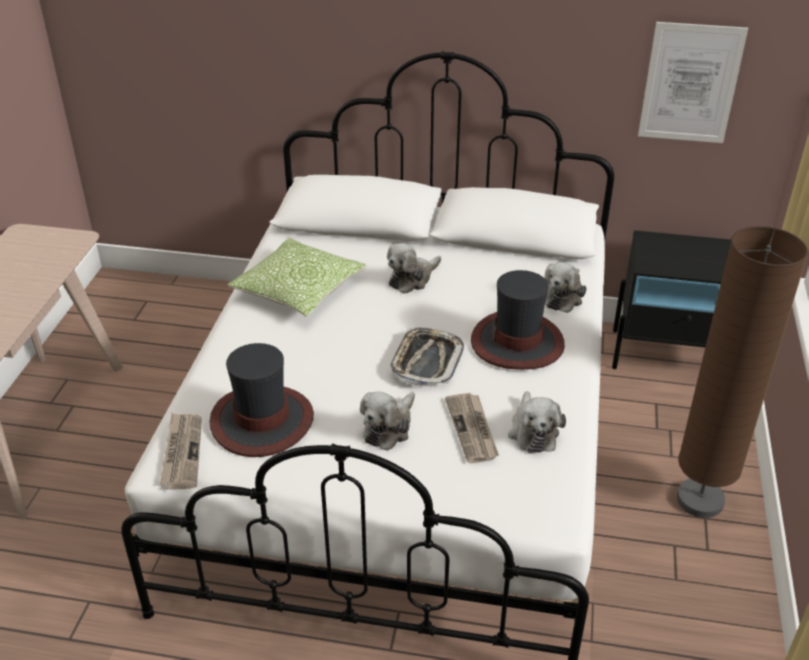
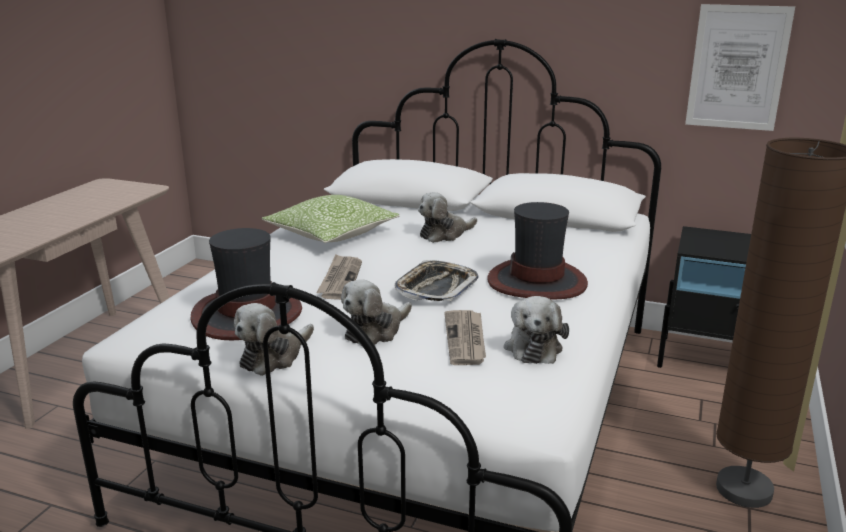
camera: 10 degrees right, 15 degrees down
newspaper [160,413,202,490] -> newspaper moved to [316,254,362,300]
plush toy [544,262,587,313] -> plush toy moved to [234,303,314,376]

